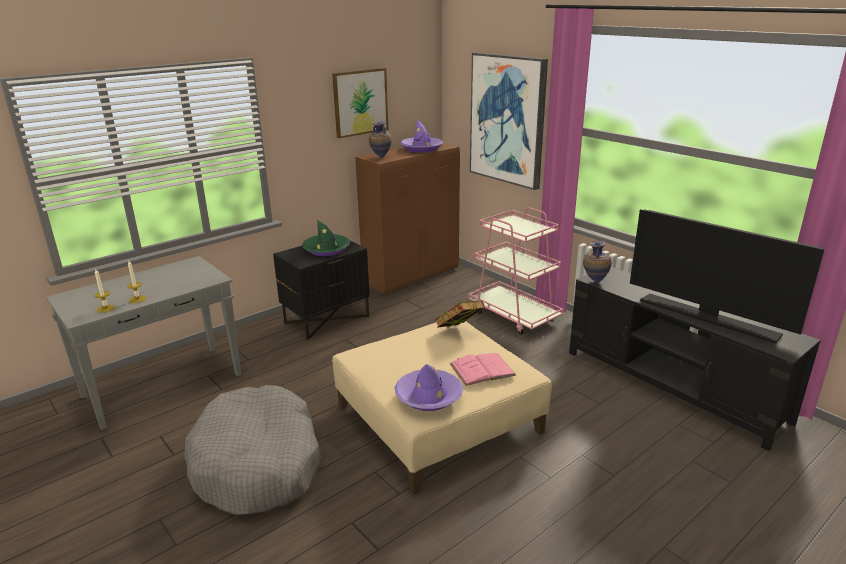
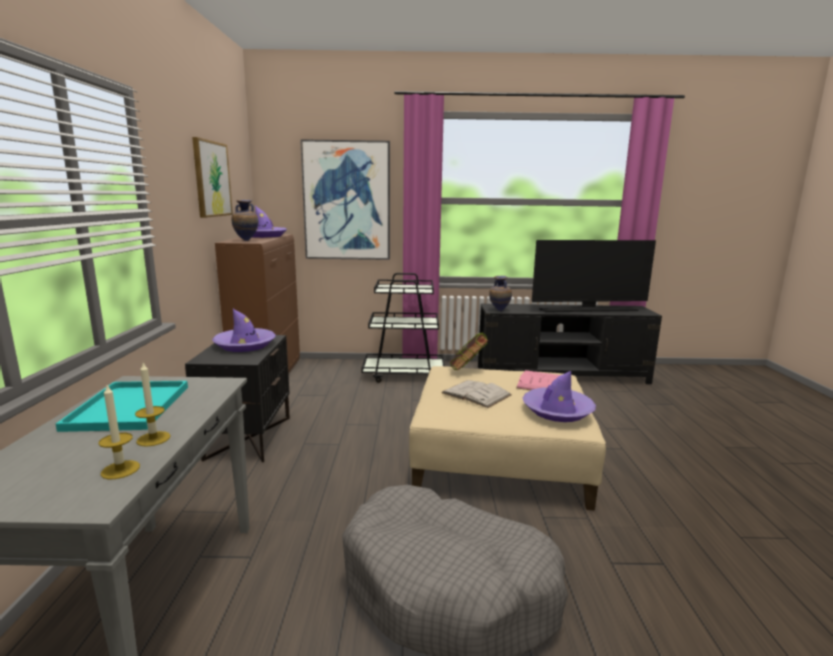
camera: 50 degrees left, 10 degrees down
green hat [302,220,350,256] -> purple hat [212,309,276,352]
pink cart [468,207,563,335] -> black cart [361,273,445,383]
none -> turquoise tray [56,381,188,432]
none -> white book [441,380,512,408]

